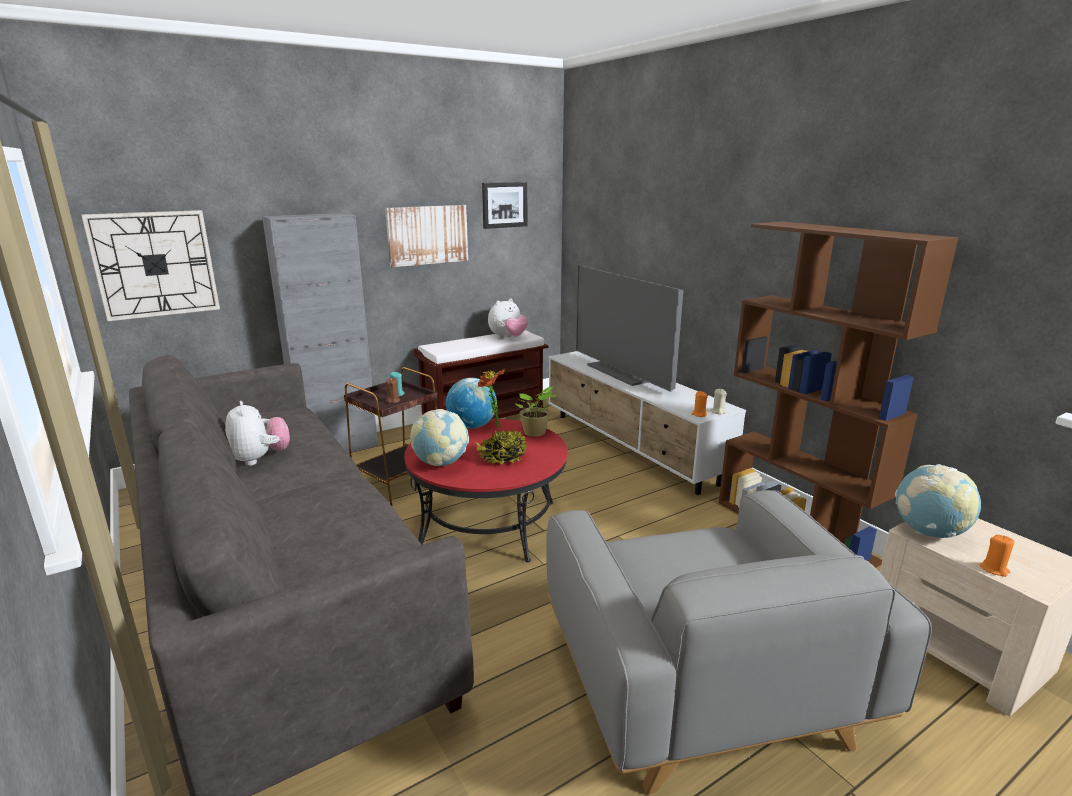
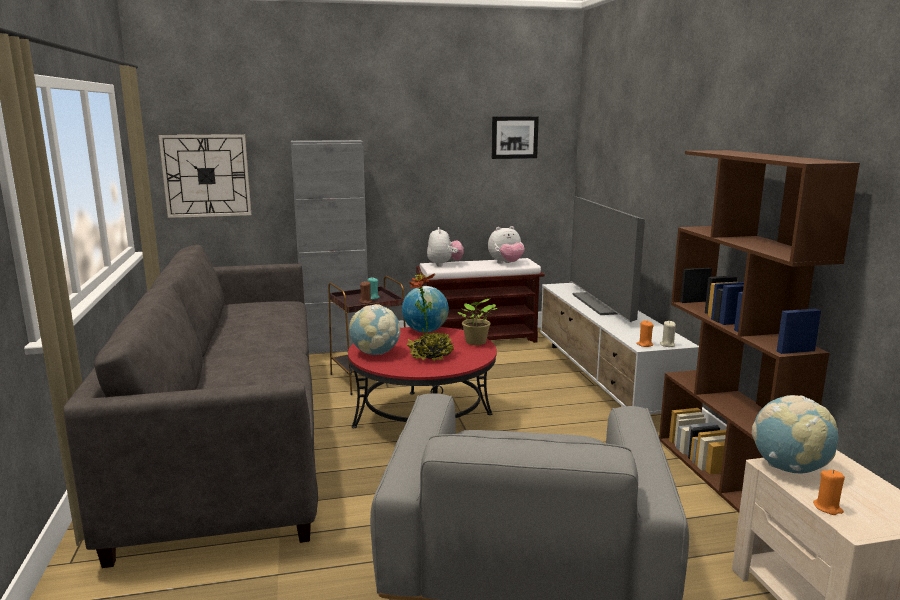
camera: 20 degrees right, 5 degrees down
plush toy [225,401,290,466] -> plush toy moved to [427,227,464,266]
picture [385,205,468,267] -> none

